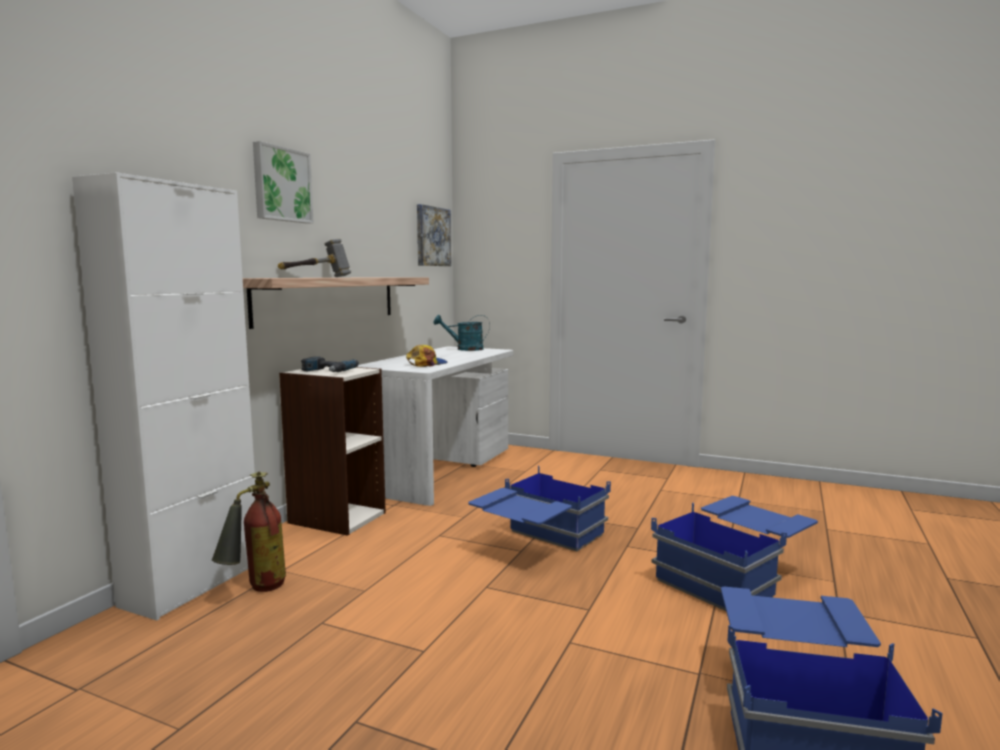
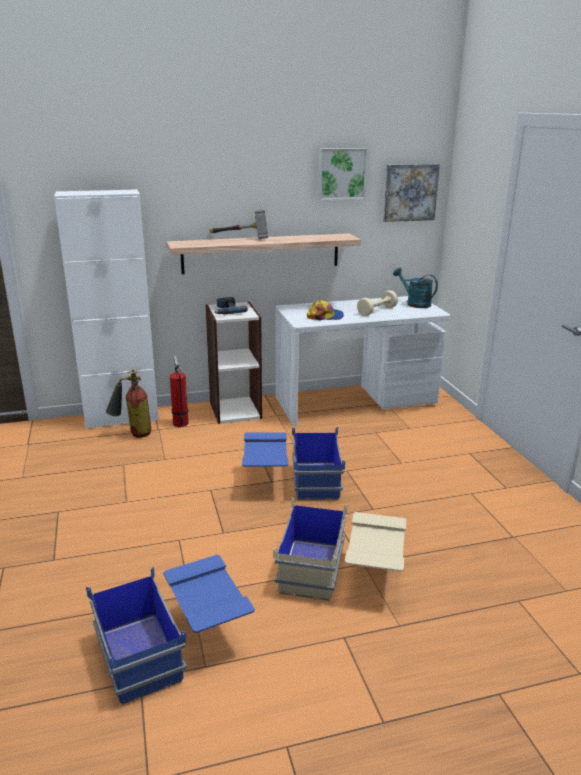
camera: 50 degrees right, 15 degrees up
picture [253,141,314,224] -> picture moved to [318,148,368,200]
blue storage box [651,496,818,611] -> beige storage box [273,498,406,601]
none -> fire extinguisher [170,356,188,427]
none -> beige dumbbell [357,290,398,316]

